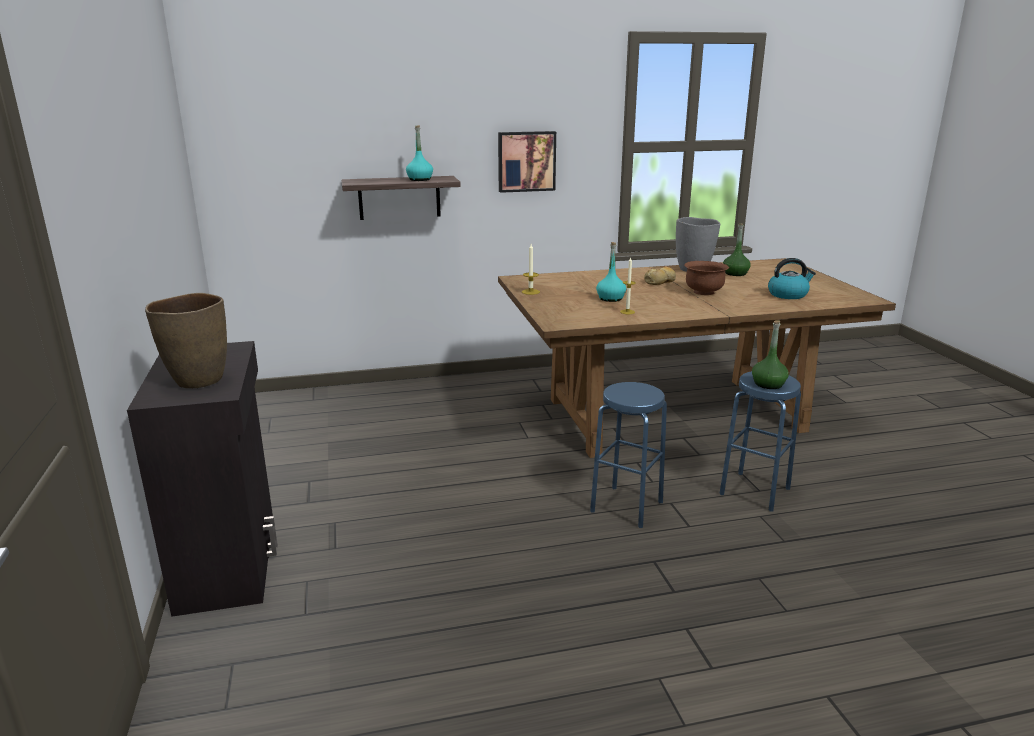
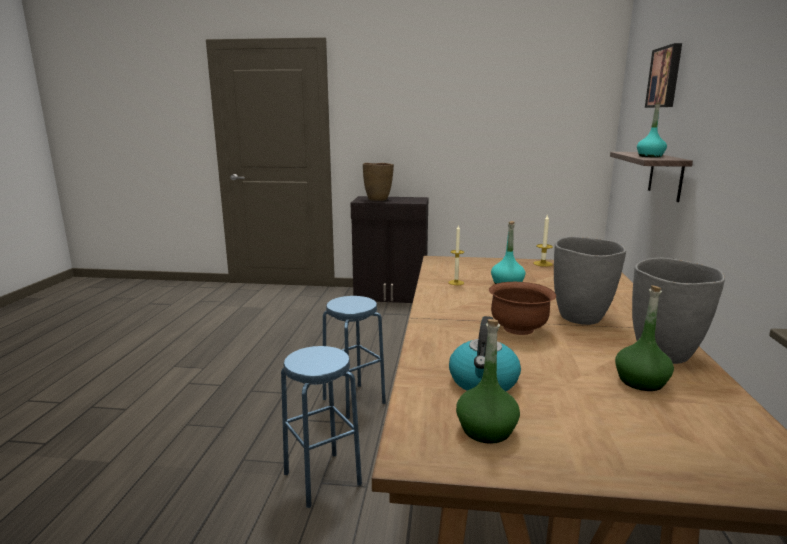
camera: 110 degrees right, 5 degrees down
picture [498,131,556,193] -> picture moved to [645,43,682,108]
bread [644,267,676,285] -> grey vase [554,237,626,325]
green bottle [752,321,789,389] -> green bottle moved to [456,319,520,444]

